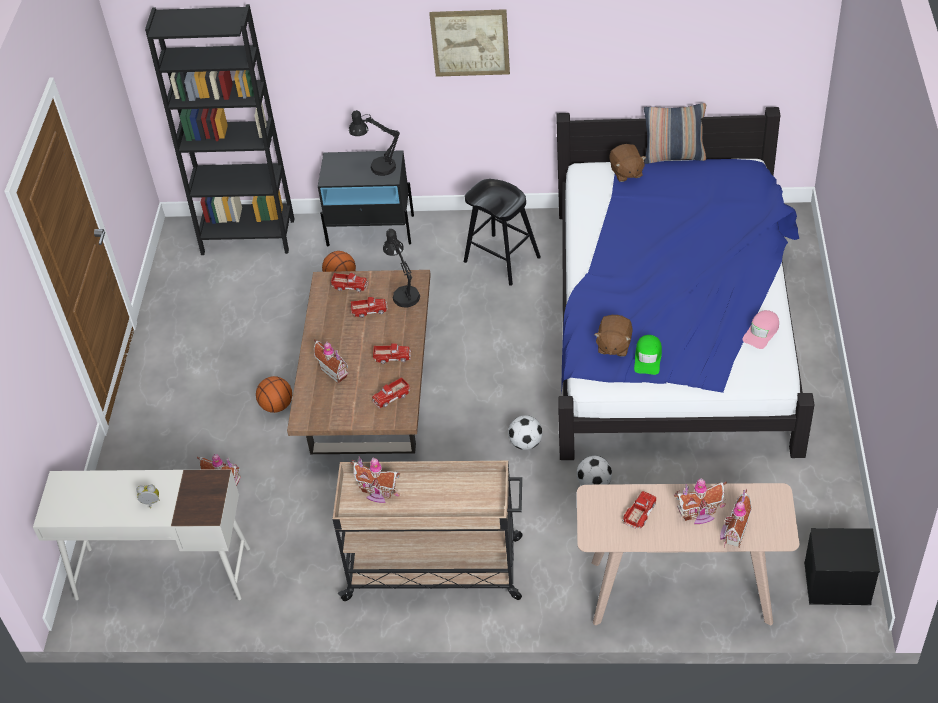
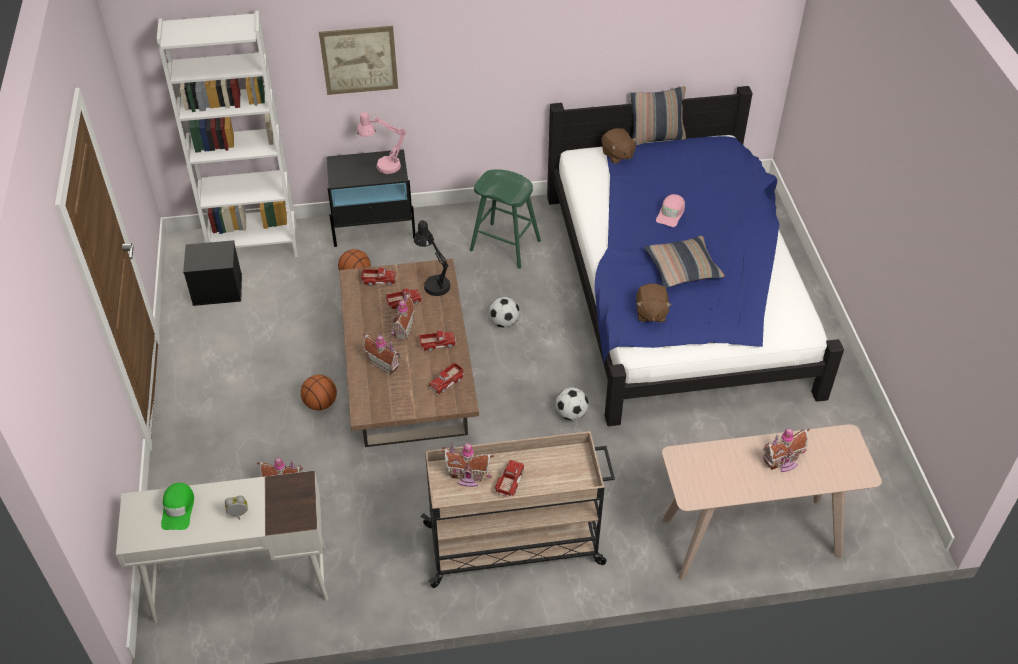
camera: 15 degrees left, 0 degrees up
black bookcase [145,4,294,255] -> white bookcase [157,11,298,257]
black table lamp [349,110,400,176] -> pink table lamp [357,112,406,174]
picture [429,9,510,77] -> picture moved to [319,26,398,95]
black stool [464,179,541,286] -> green stool [470,169,541,269]
football [577,456,612,486] -> football moved to [489,297,520,328]
toy truck [622,491,657,529] -> toy truck moved to [494,460,524,497]
green cap [634,335,662,375] -> green cap moved to [161,483,194,530]
toy house [720,489,752,547] -> toy house moved to [392,291,414,340]
pink cap [742,310,779,349] -> pink cap moved to [656,194,685,227]
black storage box [804,528,880,605] -> black storage box moved to [183,240,242,306]
none -> pillow [644,236,725,288]

